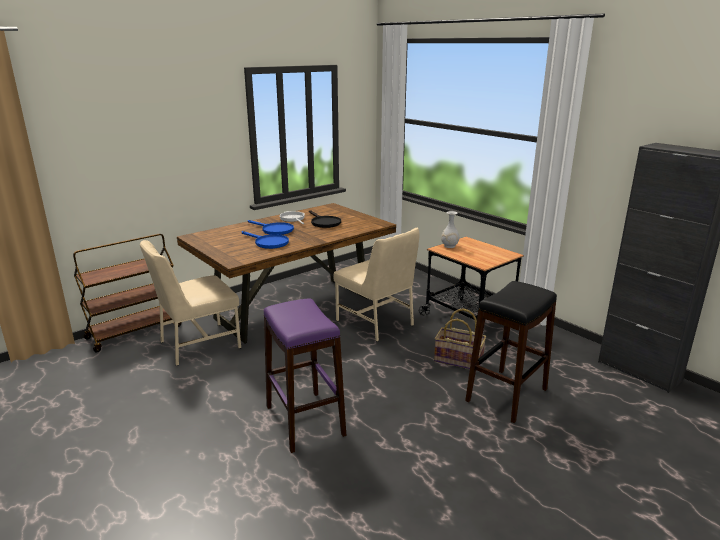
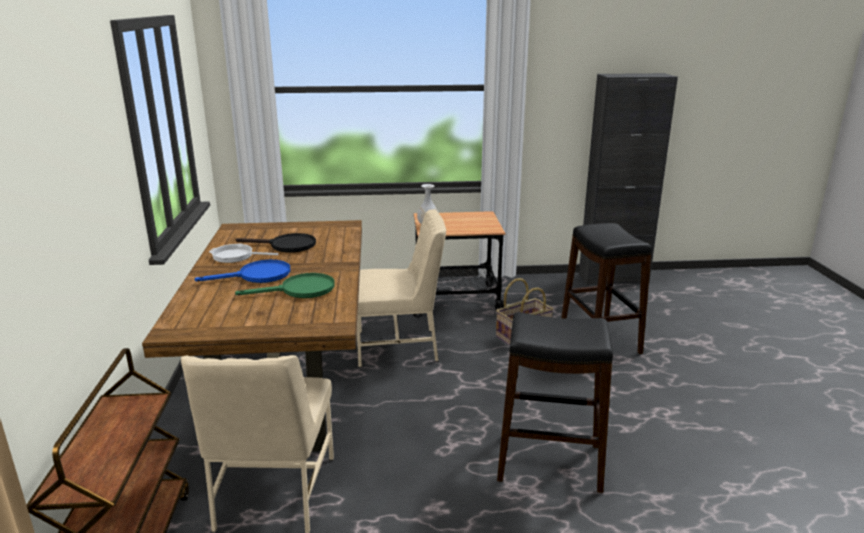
camera: 55 degrees left, 0 degrees up
blue frying pan [242,231,289,249] -> green frying pan [235,273,335,298]
purple stool [264,298,346,453] -> black stool [497,312,613,493]

